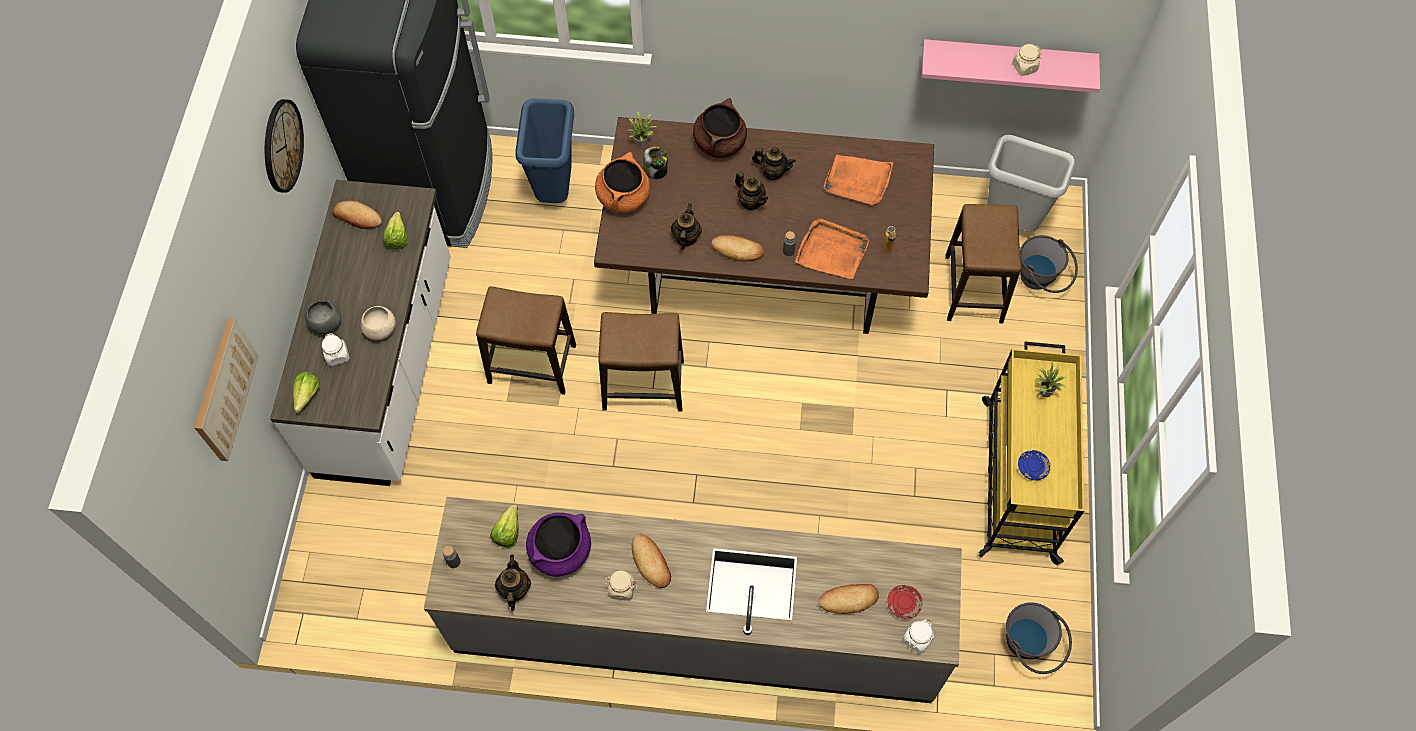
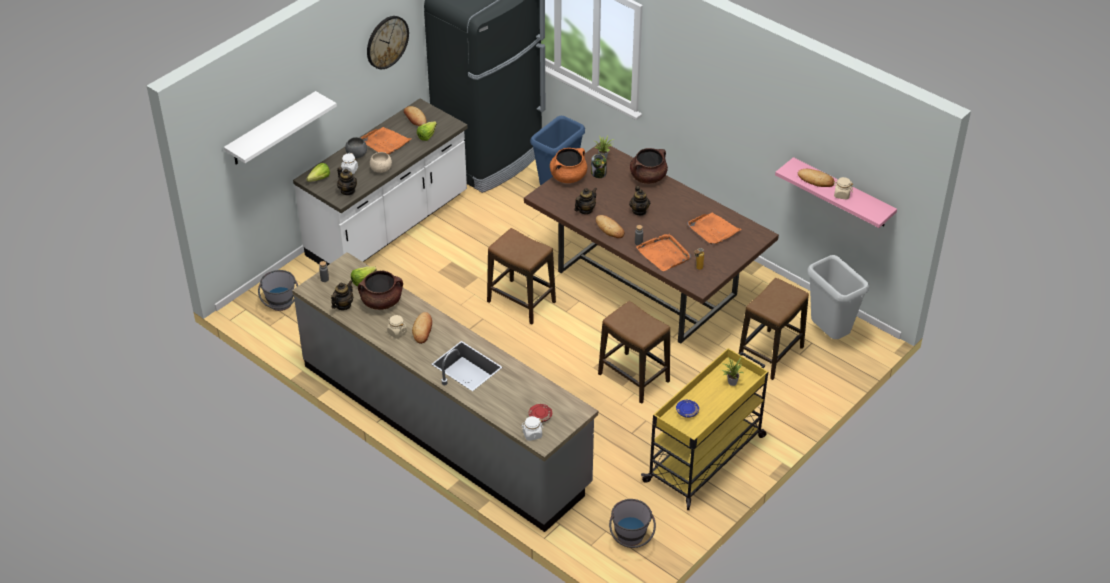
camera: 35 degrees right, 20 degrees down
picture [194,318,258,461] -> white shelf [224,91,337,165]
stool [476,286,576,395] -> stool moved to [598,301,670,404]
purple cooking pot [526,513,591,577] -> brown cooking pot [358,271,403,310]
teapot [752,147,796,180] -> teapot moved to [337,167,357,195]
bread [818,584,879,614] -> bread moved to [798,169,834,187]
grey bucket [1020,235,1078,293] -> grey bucket moved to [258,270,298,311]
none -> orange tray [361,127,411,154]

